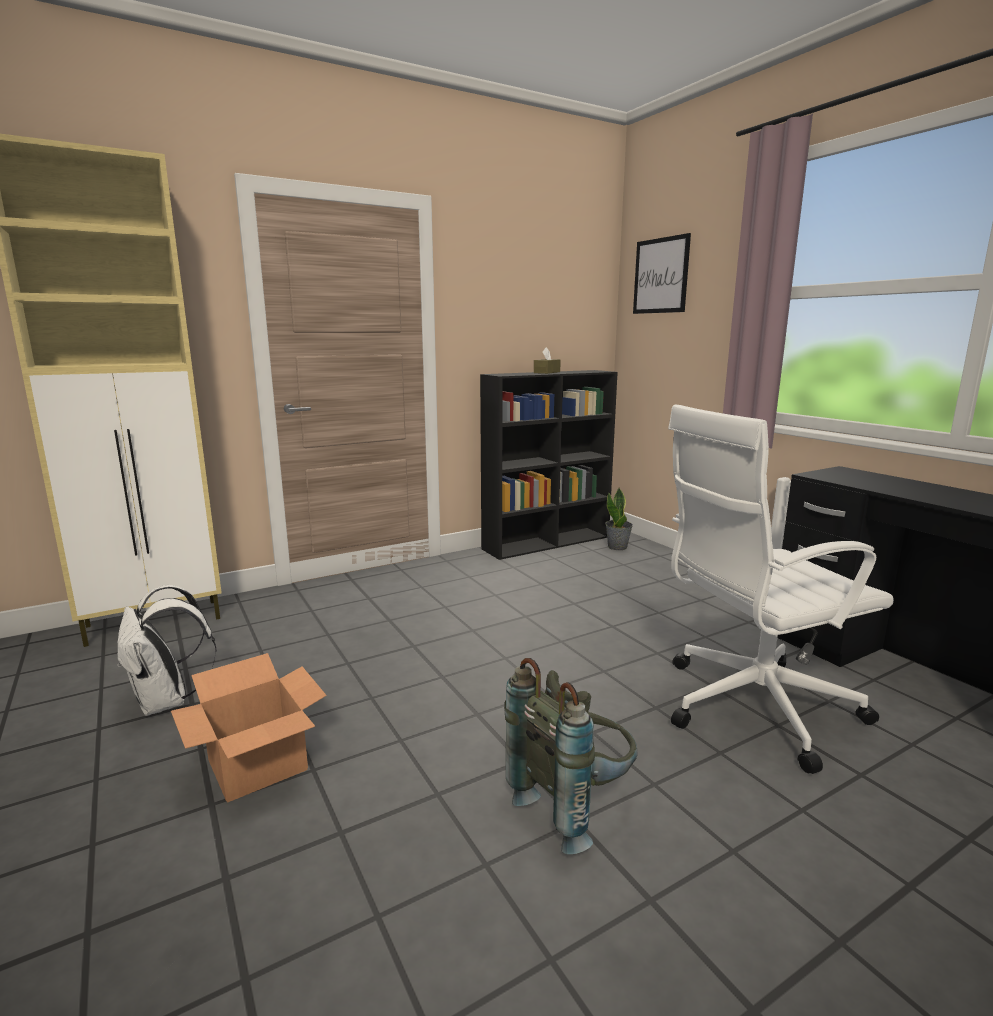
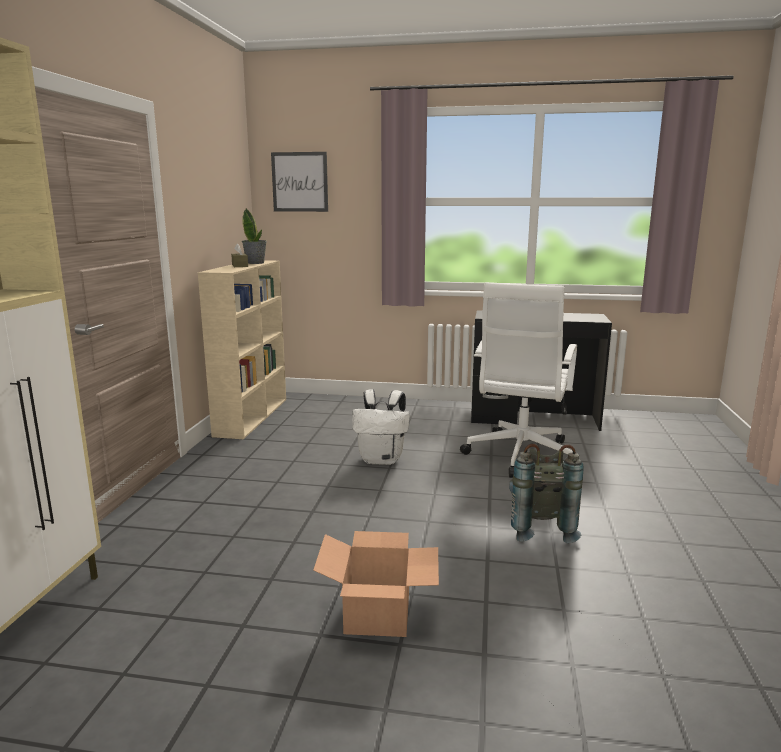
camera: 50 degrees left, 0 degrees up
white backpack [117,585,217,716] -> white backpack moved to [352,389,410,465]
black bookcase [480,370,618,560] -> beige bookcase [198,260,286,439]
potted plant [605,488,633,550] -> potted plant moved to [242,208,266,264]

